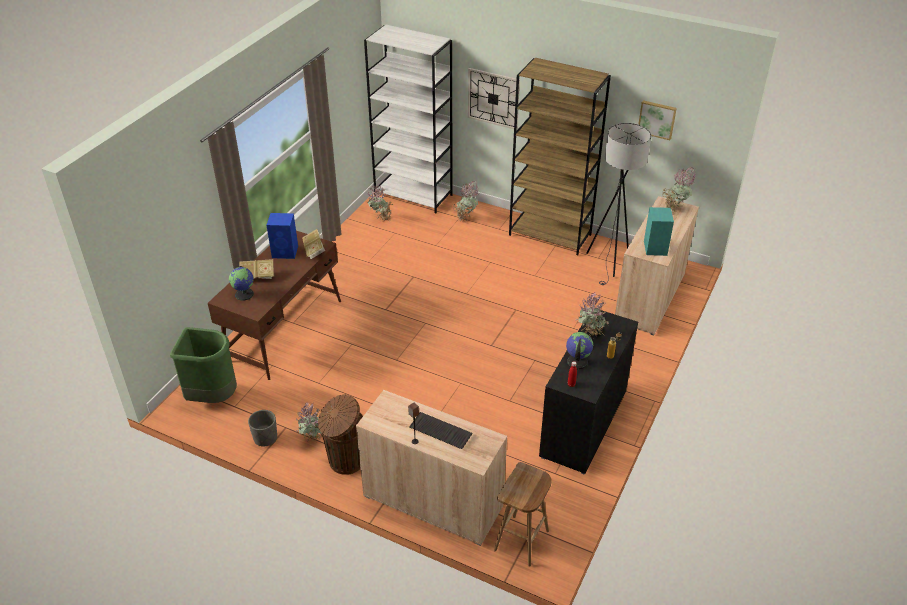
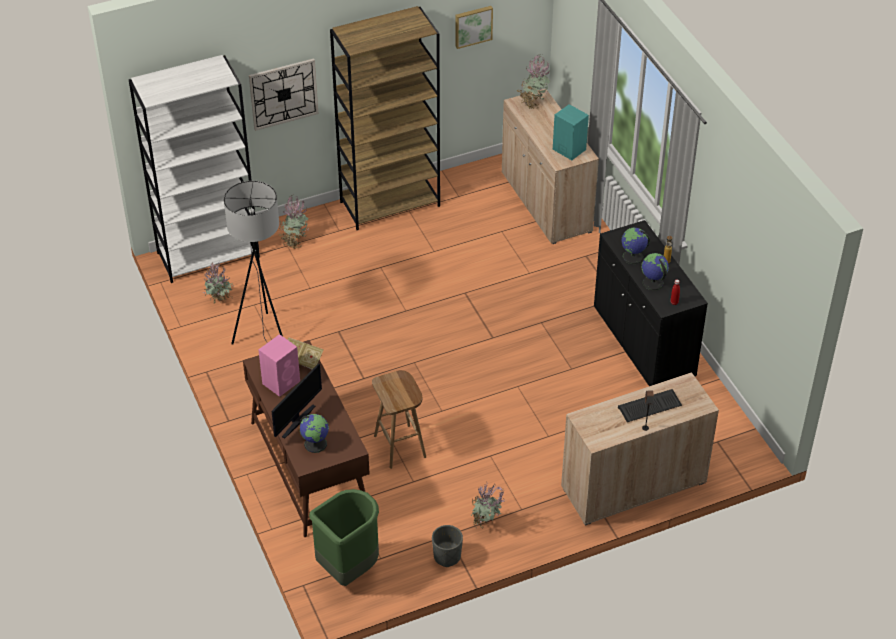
camera: 50 degrees left, 5 degrees up
book [239,259,274,279] -> monitor [272,364,322,438]
blue speaker [267,213,298,259] -> pink speaker [258,334,300,397]
brown trash can [318,394,363,475] -> none
brown stool [494,462,552,567] -> brown stool moved to [372,370,426,469]
potted plant [577,292,609,337] -> globe [622,227,650,264]
grey floor lamp [587,123,651,285] -> grey floor lamp moved to [224,181,283,345]

